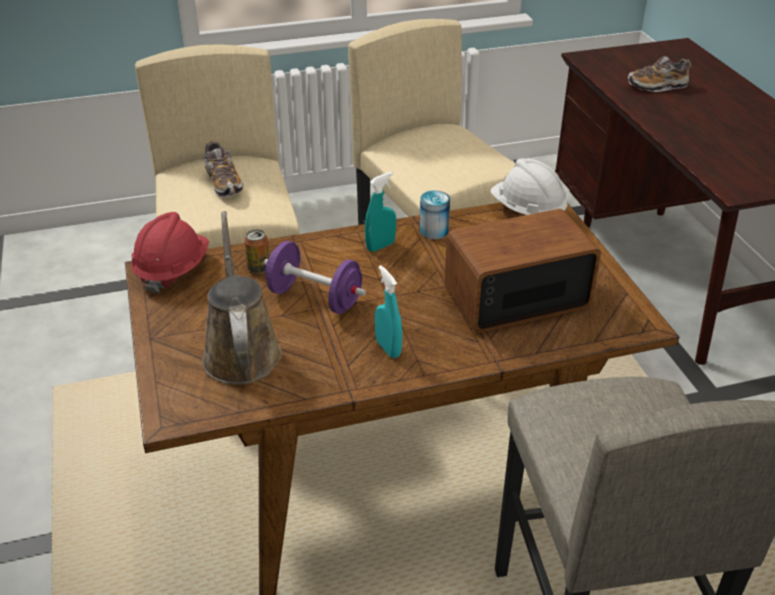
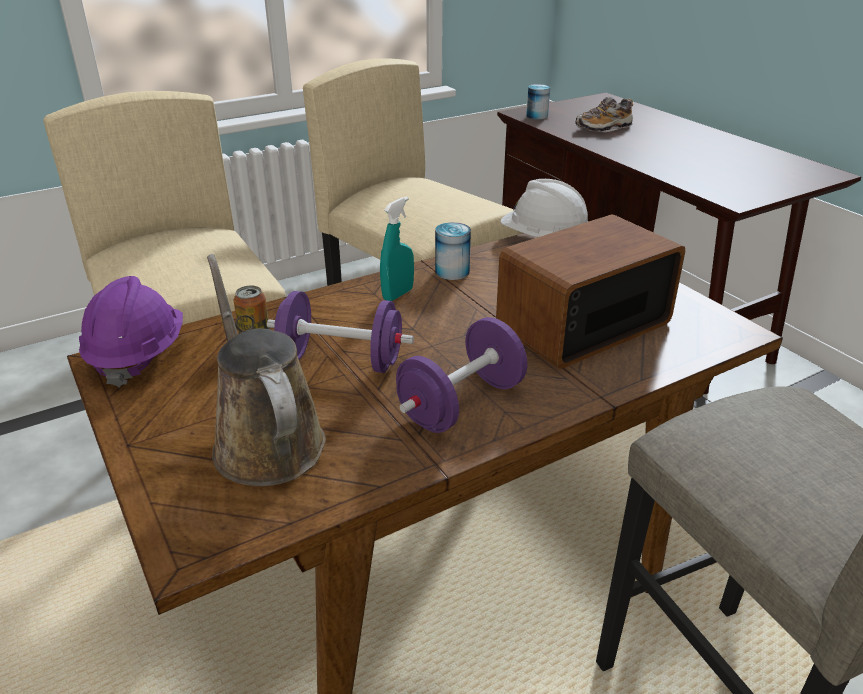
camera: 15 degrees left, 5 degrees down
red hard hat [131,212,209,294] -> purple hard hat [79,276,183,387]
shoe [204,141,243,197] -> none
turquoise spray bottle [375,265,402,358] -> purple dumbbell [396,317,527,433]
none -> can [526,84,550,120]

